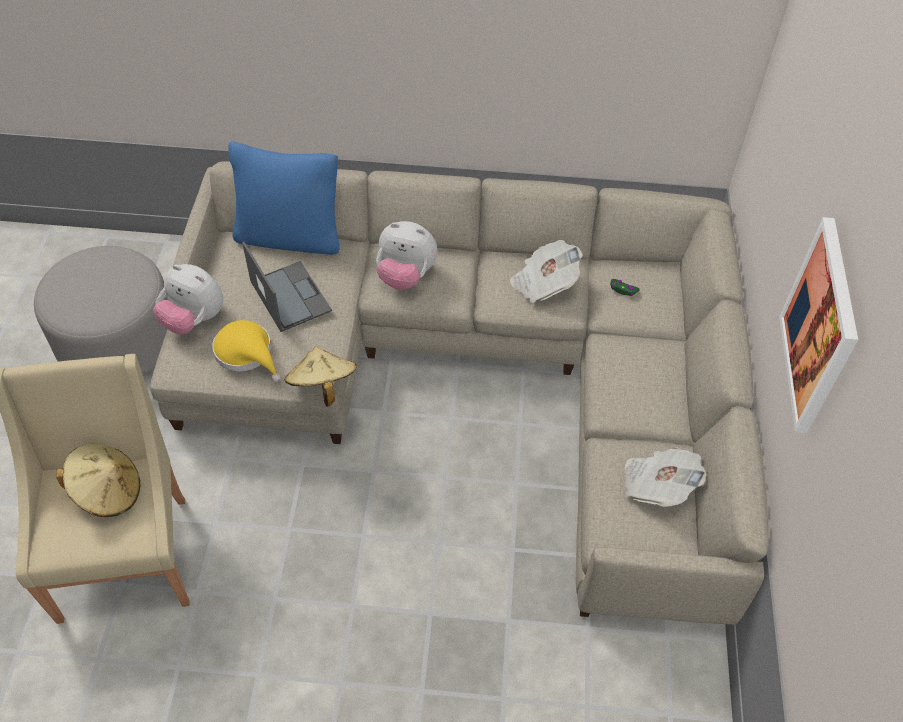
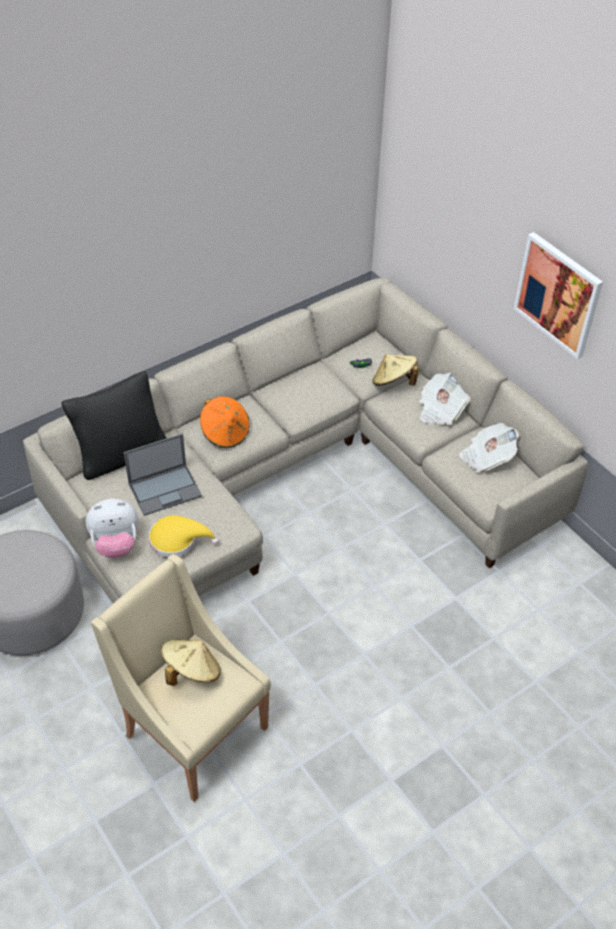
camera: 40 degrees left, 5 degrees down
blue pillow [228,141,340,255] -> black pillow [61,371,167,480]
laptop [242,242,332,332] -> laptop turned 135 degrees clockwise [124,434,202,516]
beige hat [285,347,357,406] -> beige hat moved to [372,354,419,386]
plush toy [376,221,437,290] -> orange hat [200,396,249,448]
newspaper [510,240,583,303] -> newspaper moved to [419,373,471,426]

